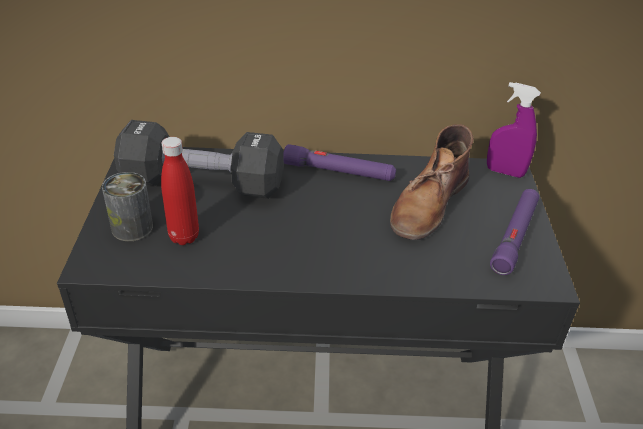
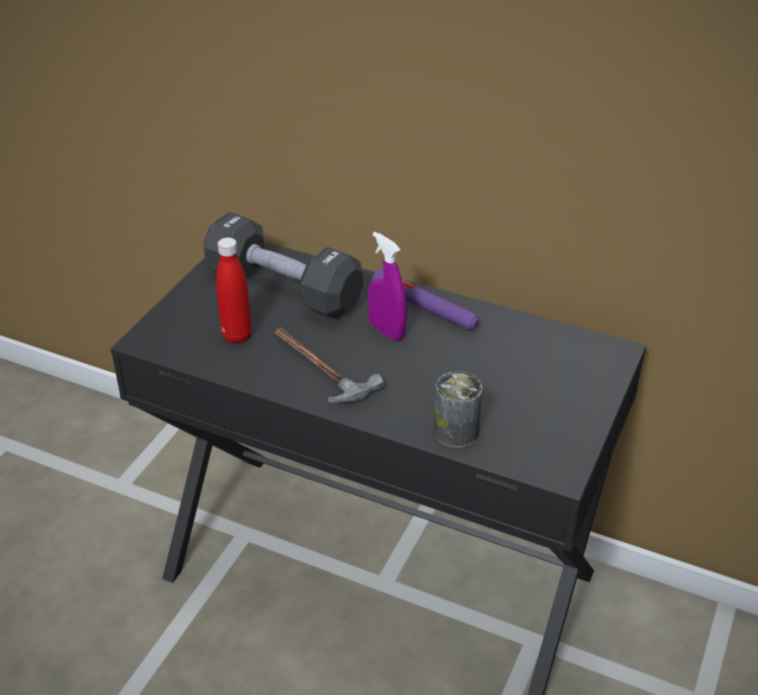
camera: 25 degrees right, 0 degrees up
can [102,172,153,241] -> can moved to [434,371,483,448]
brown boot [390,124,474,240] -> none
purple spray bottle [487,82,541,178] -> purple spray bottle moved to [368,232,407,341]
purple flashlight [490,189,539,275] -> none
none -> hammer [275,328,384,403]

